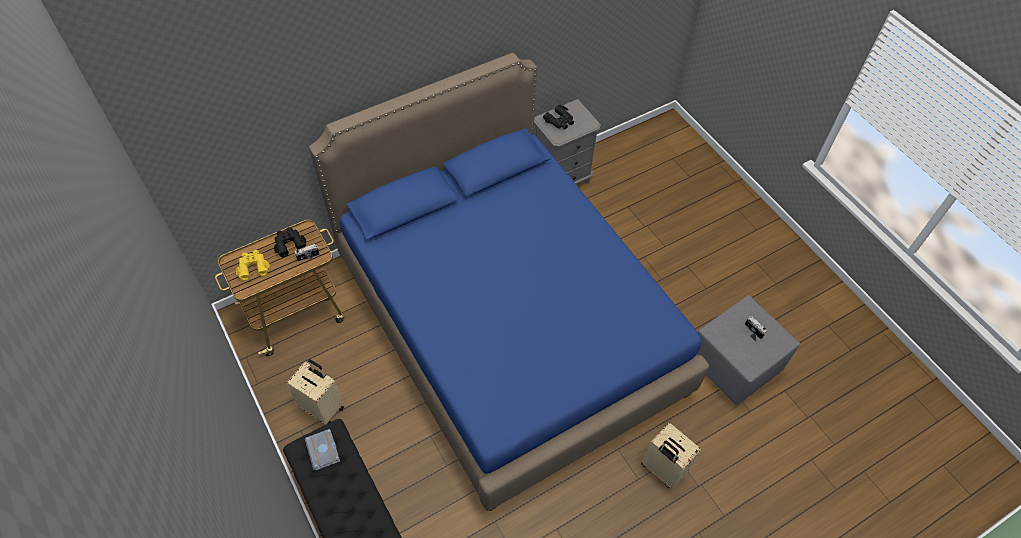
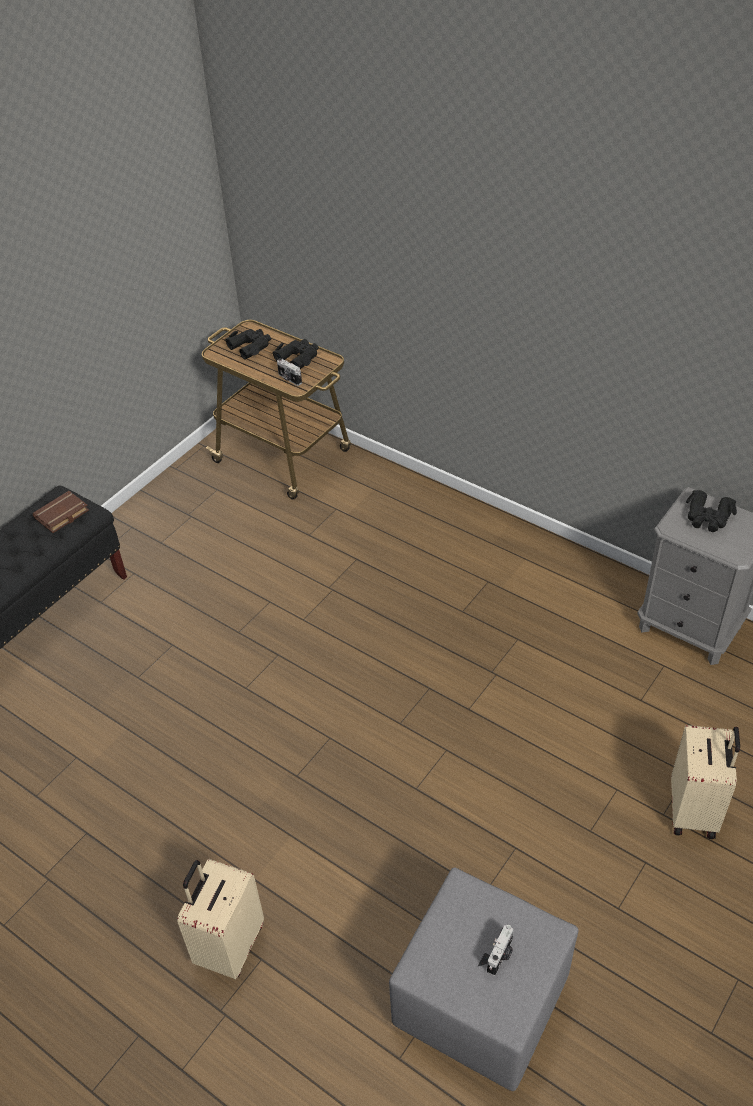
camera: 70 degrees right, 10 degrees down
yellow binoculars [236,250,270,280] -> black binoculars [225,329,271,360]
beige suitcase [286,359,344,424] -> beige suitcase moved to [671,725,740,839]
grey book [305,429,340,471] -> brown book [33,491,89,533]
blue bed [309,53,709,511] -> none

